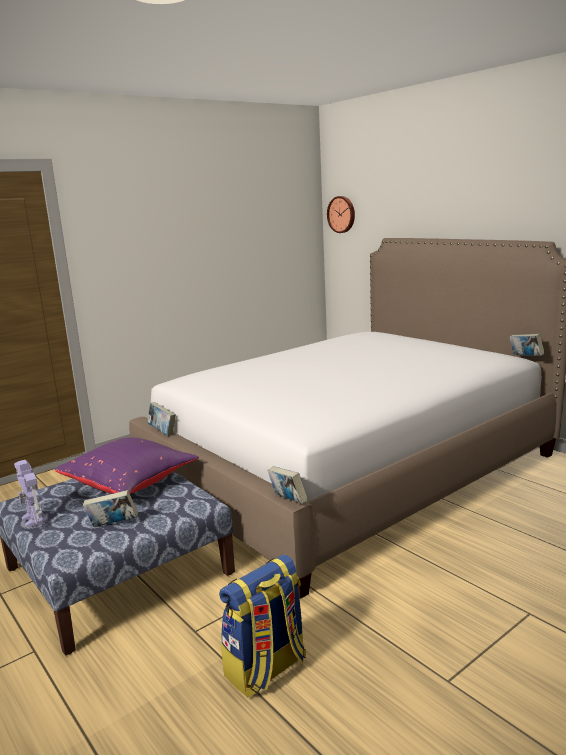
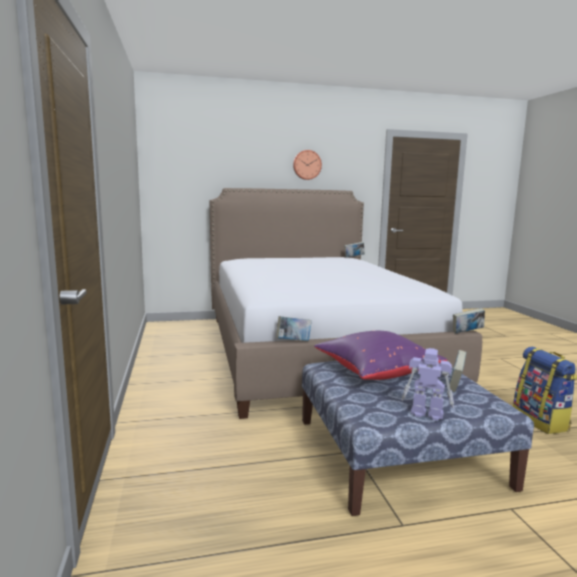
camera: 65 degrees left, 5 degrees down
toy robot [14,460,47,527] -> toy robot turned 150 degrees counterclockwise [401,348,454,420]
wall clock [327,196,355,233] -> wall clock moved to [293,150,322,180]

